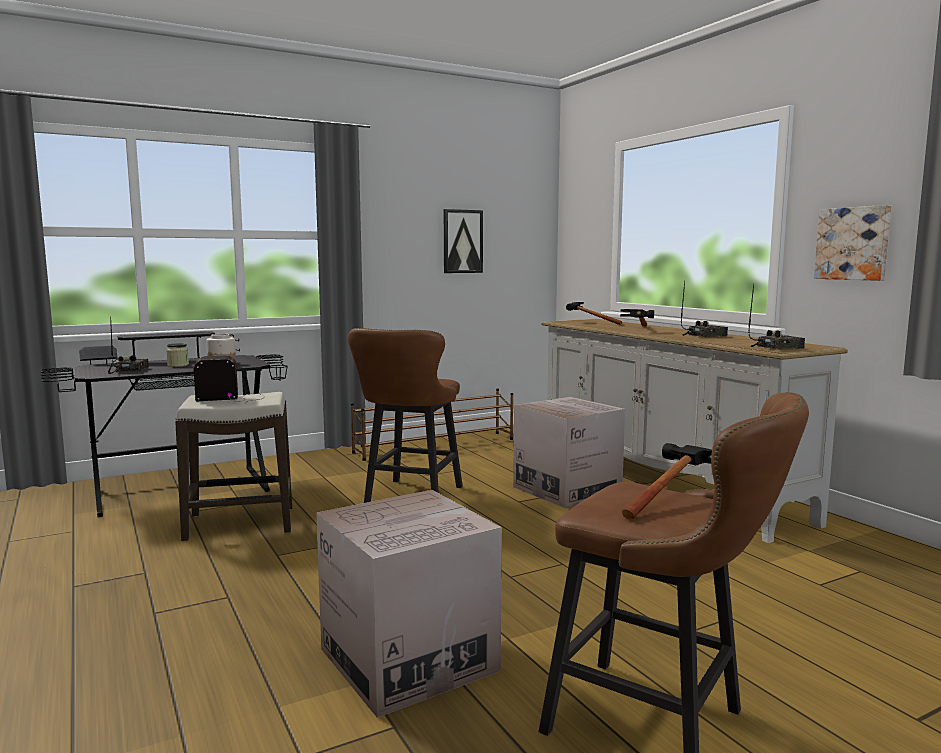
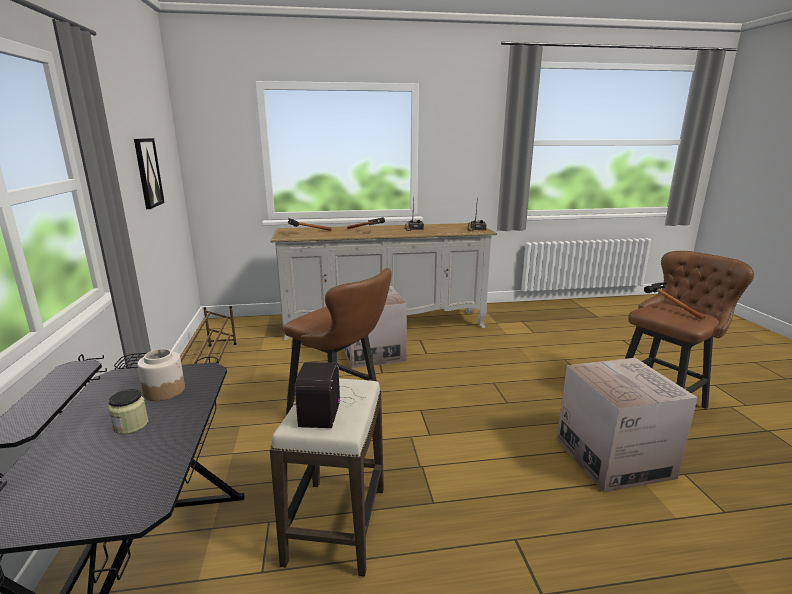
camera: 70 degrees left, 10 degrees up
radio [108,317,149,374] -> none
picture [814,205,891,281] -> none

